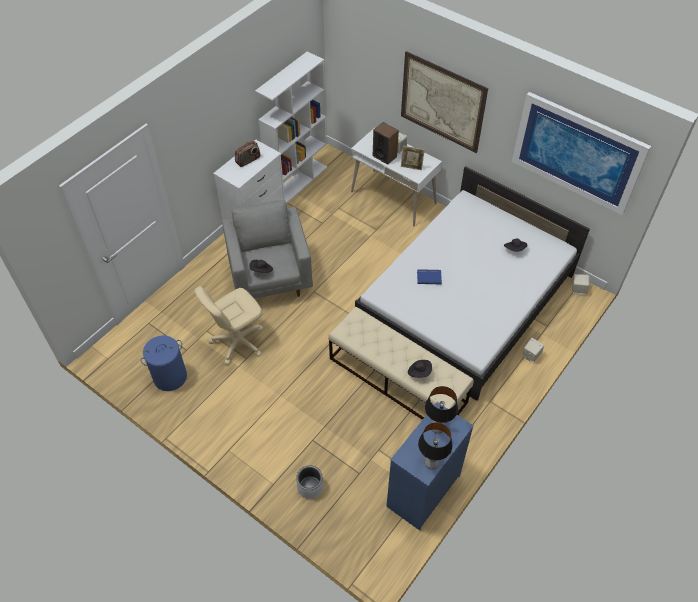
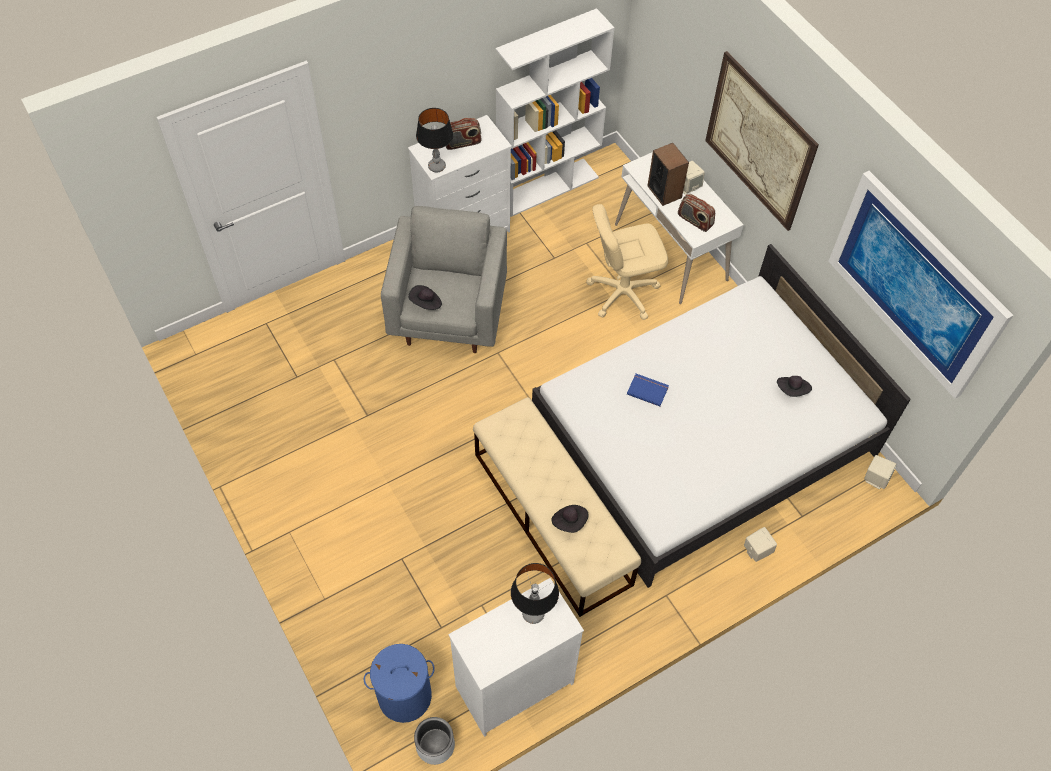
camera: 20 degrees right, 5 degrees up
blue laundry basket [141,335,187,391] -> blue laundry basket moved to [364,644,435,723]
beige office chair [194,286,263,365] -> beige office chair moved to [586,204,668,320]
grey planter [296,465,323,499] -> grey planter moved to [414,717,455,765]
blue dresser [386,402,474,531] -> white dresser [448,578,584,737]
picture frame [401,146,425,170] -> radio [678,194,715,232]
table lamp [418,423,453,470] -> table lamp moved to [416,108,454,173]

